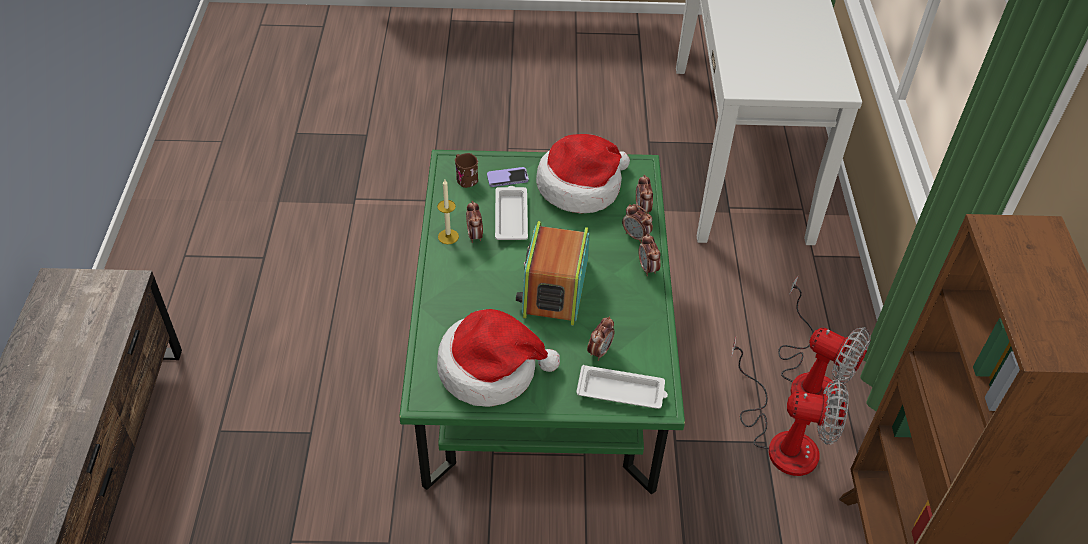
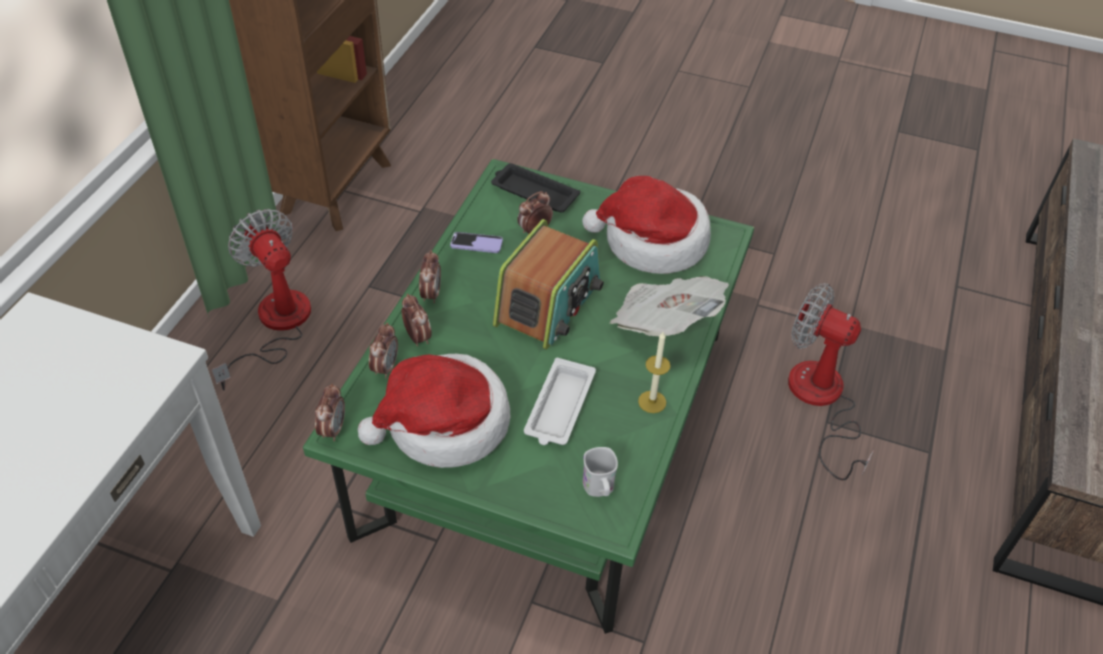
camera: 160 degrees left, 0 degrees up
brown mug [455,153,478,188] -> white mug [583,447,618,497]
alarm clock [466,201,483,243] -> alarm clock moved to [315,383,345,441]
phone [487,167,529,187] -> phone moved to [450,232,503,253]
white tray [576,365,668,409] -> black tray [491,163,580,212]
fan [732,337,849,476] -> fan moved to [788,283,874,480]
none -> newspaper [610,276,729,336]

